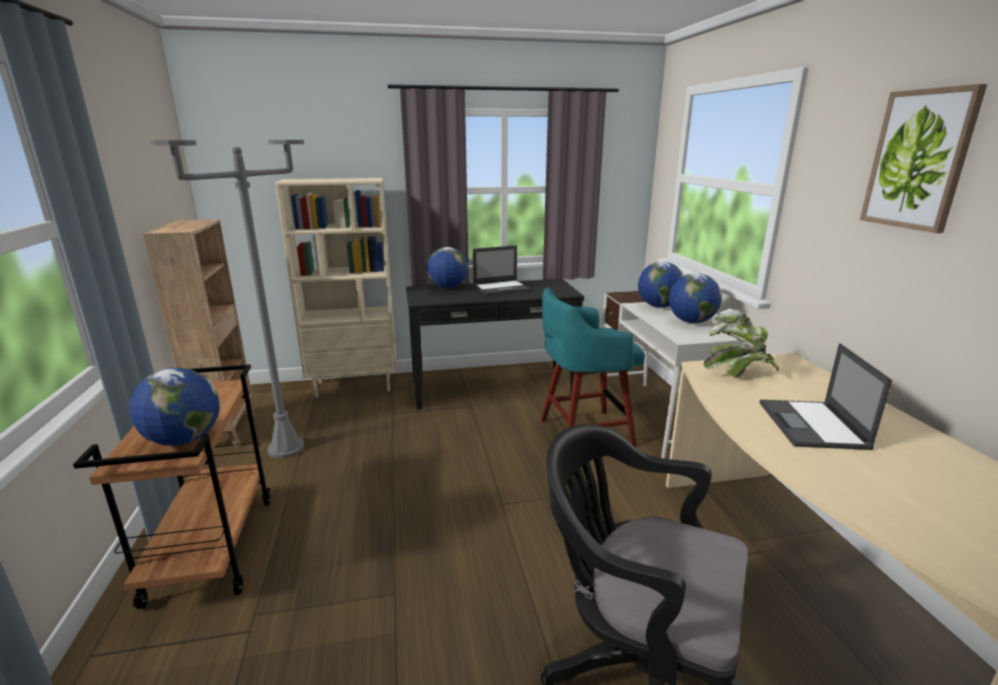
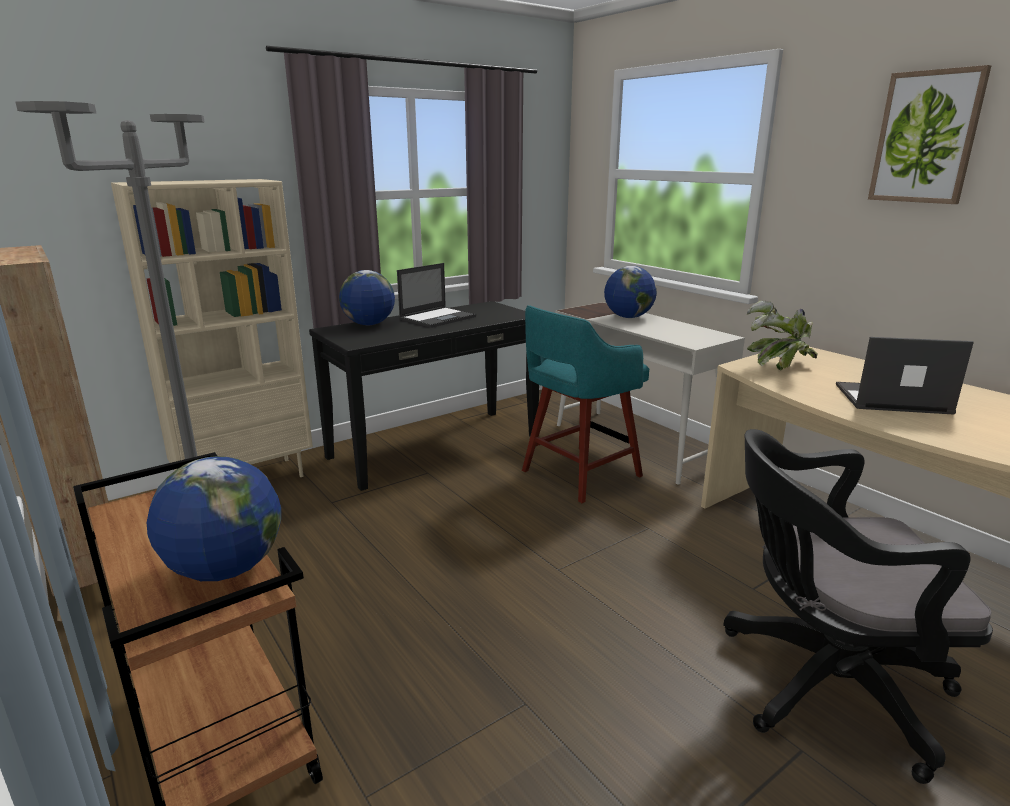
camera: 25 degrees left, 0 degrees up
globe [669,273,721,323] -> none
laptop [760,343,892,450] -> laptop turned 120 degrees clockwise [836,337,974,415]

